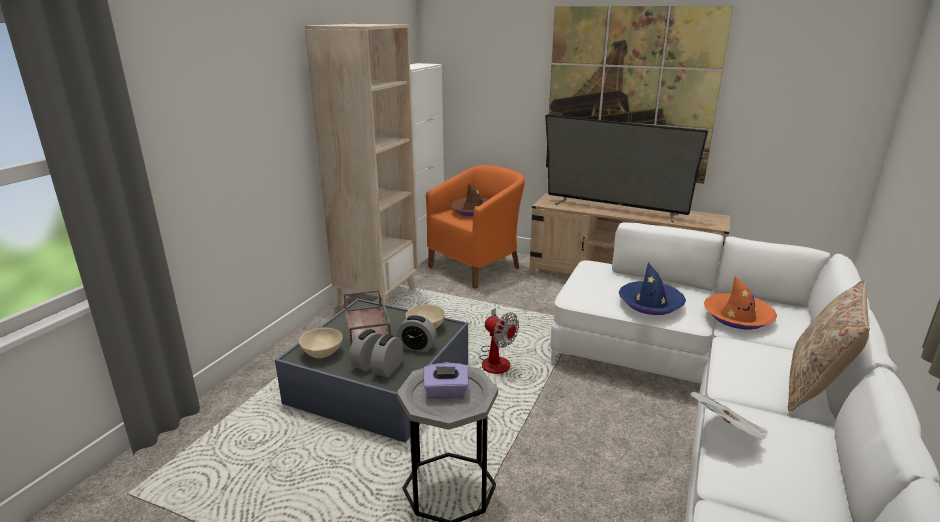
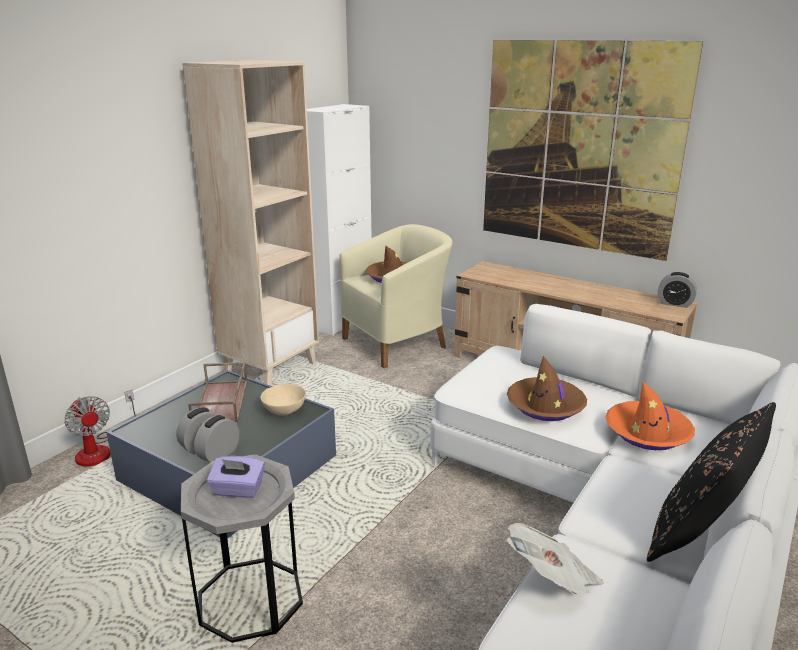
camera: 10 degrees right, 0 degrees up
beige bowl [299,328,343,358] -> none
alarm clock [397,315,437,352] -> alarm clock moved to [658,272,697,308]
orange armchair [426,165,525,289] -> beige armchair [339,224,452,368]
fan [479,308,519,374] -> fan moved to [64,390,136,467]
television [545,114,708,223] -> none
blue hat [619,263,686,315] -> brown hat [507,356,587,421]
beige pillow [788,280,870,412] -> black pillow [647,402,776,562]

